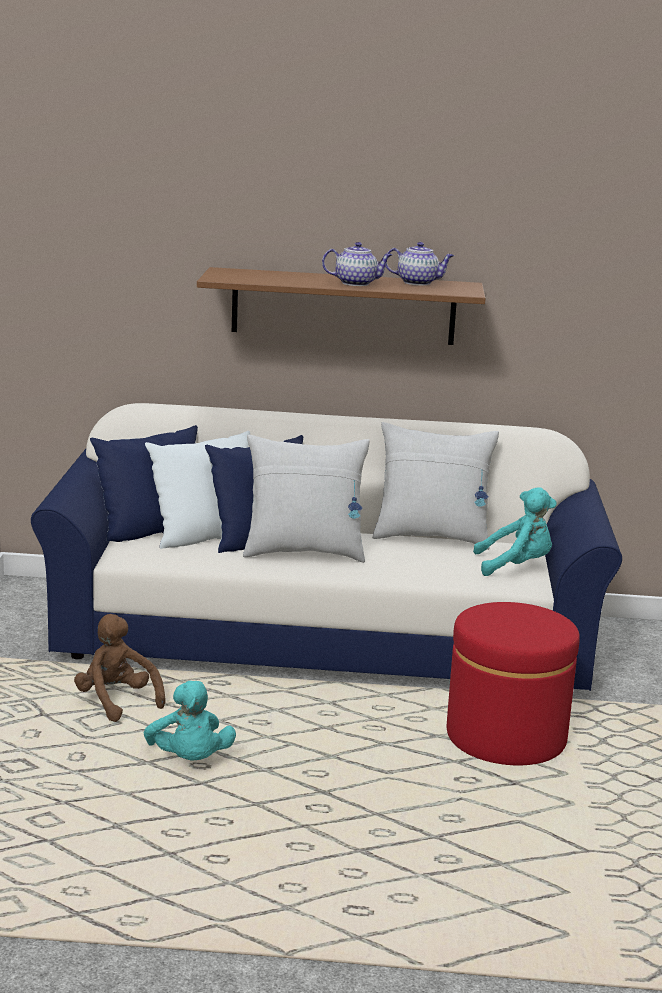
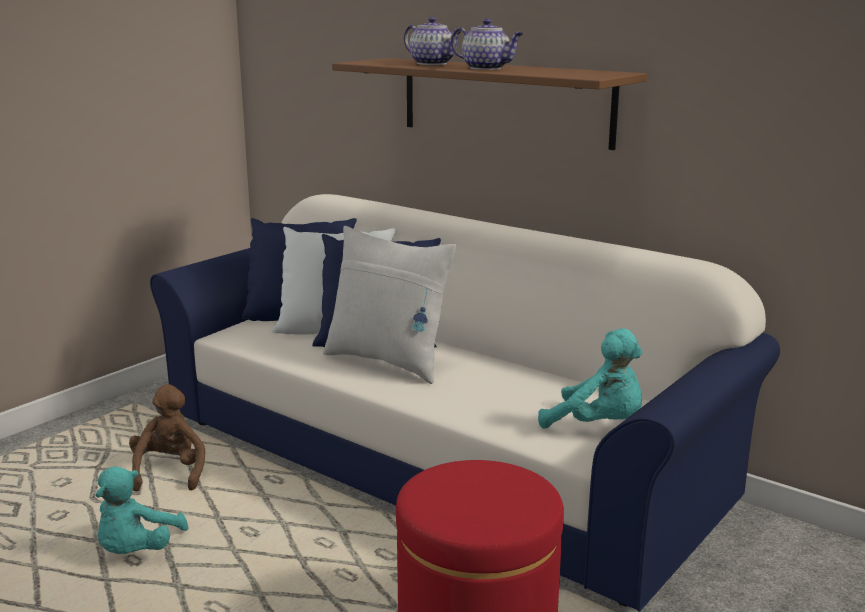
camera: 35 degrees right, 0 degrees up
grey pillow [372,422,499,550] -> none
teapot [386,242,454,285] -> teapot moved to [404,17,462,65]

